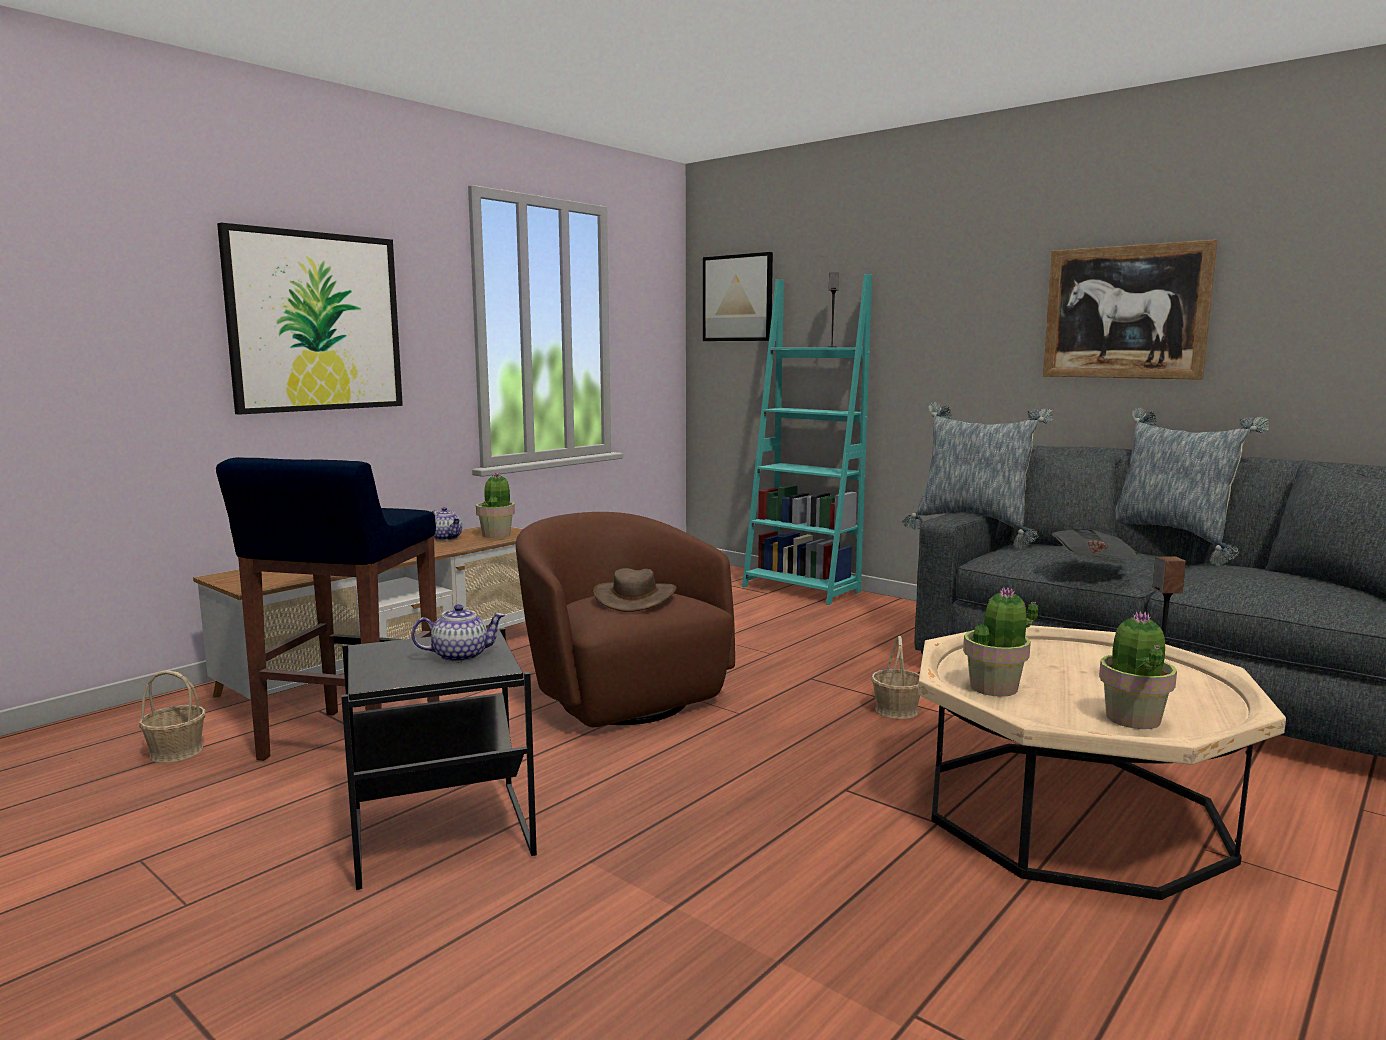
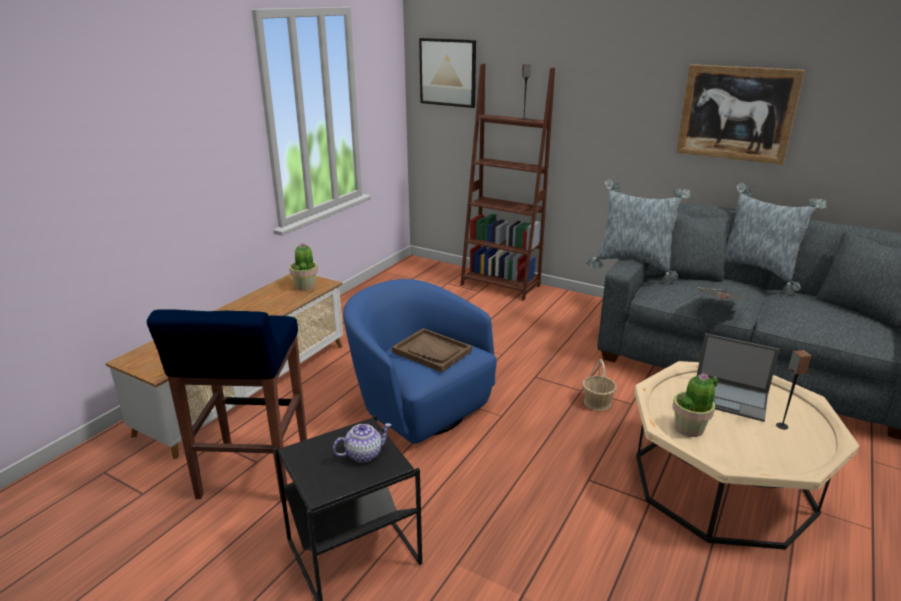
camera: 10 degrees left, 15 degrees up
basket [139,670,206,763] -> none
picture [217,223,403,415] -> none
teapot [432,507,462,541] -> none
brown armchair [516,512,735,727] -> blue armchair [343,279,497,444]
brown hat [593,568,676,612] -> brown tray [392,328,472,372]
turquoise bookcase [742,274,872,605] -> brown bookcase [460,64,555,301]
potted plant [1099,611,1177,729] -> none
none -> laptop [697,333,780,422]

